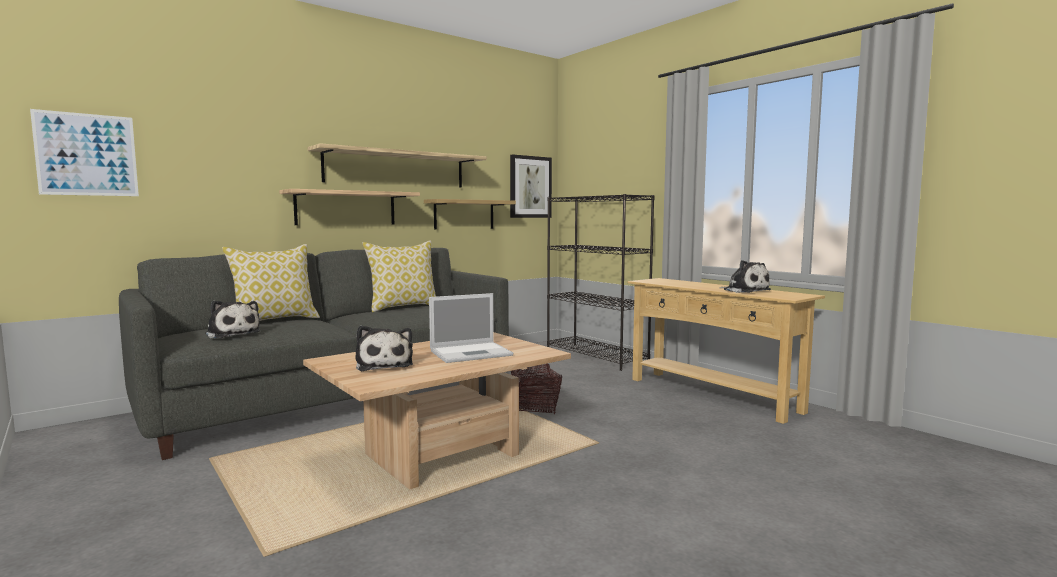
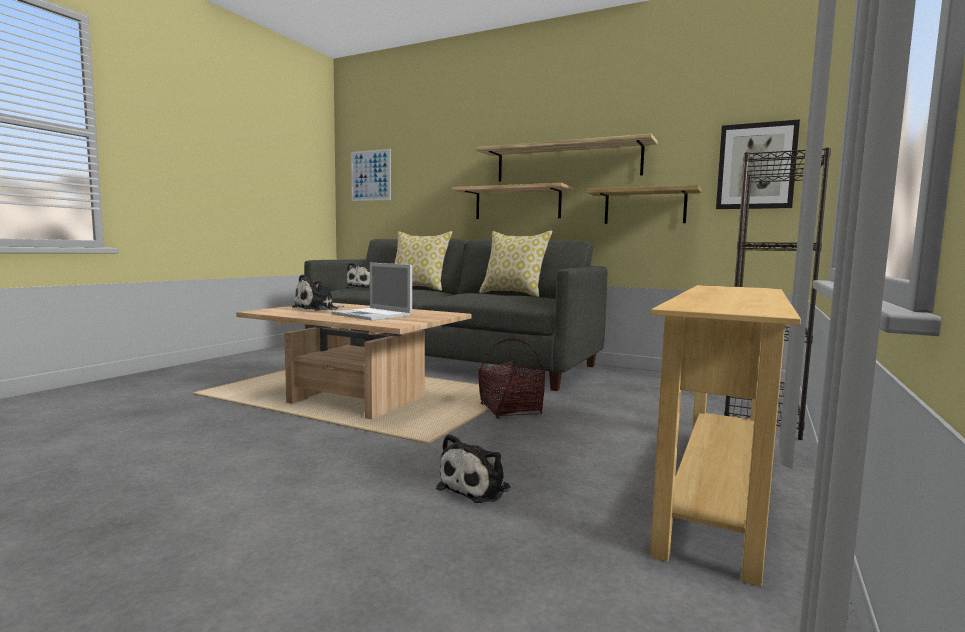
camera: 65 degrees right, 0 degrees up
plush toy [719,260,771,293] -> plush toy moved to [436,434,510,503]

